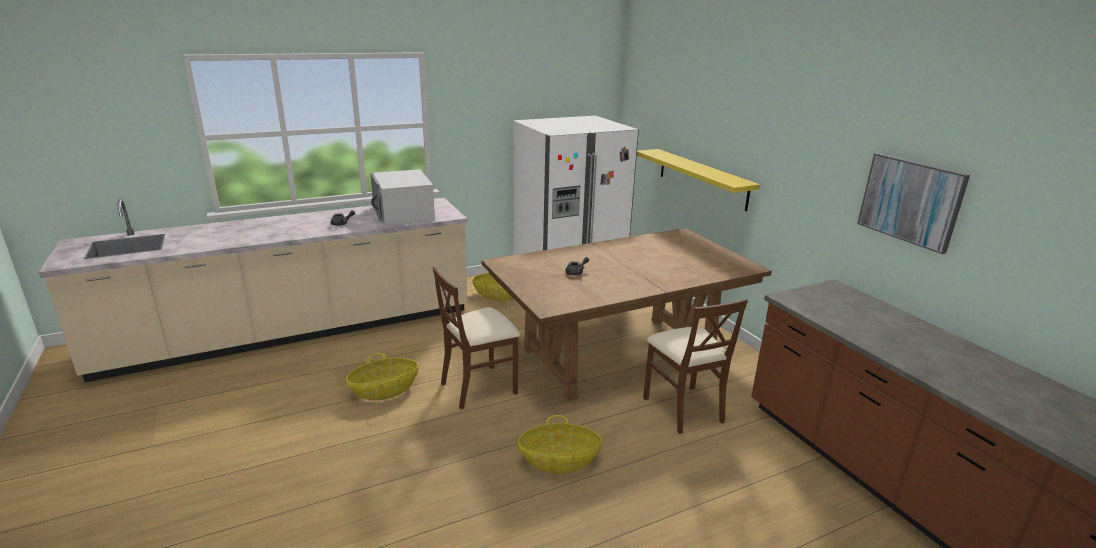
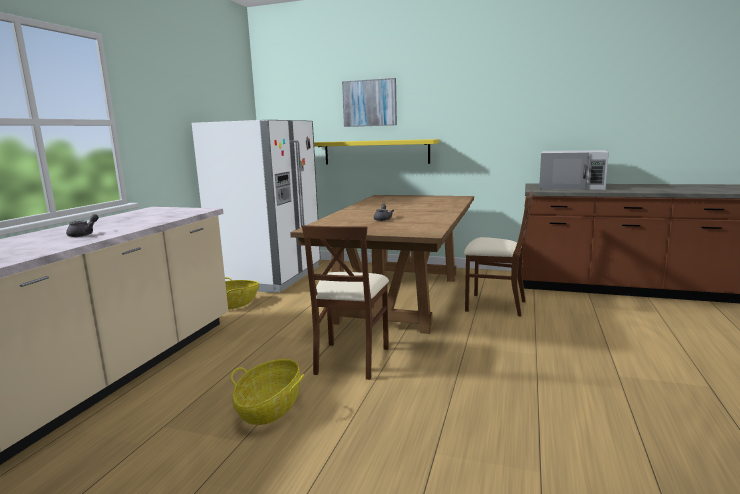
camera: 45 degrees left, 10 degrees down
white microwave [370,169,435,226] -> white microwave moved to [539,150,609,190]
basket [518,415,602,474] -> none
picture [857,153,970,254] -> picture moved to [342,78,397,127]

